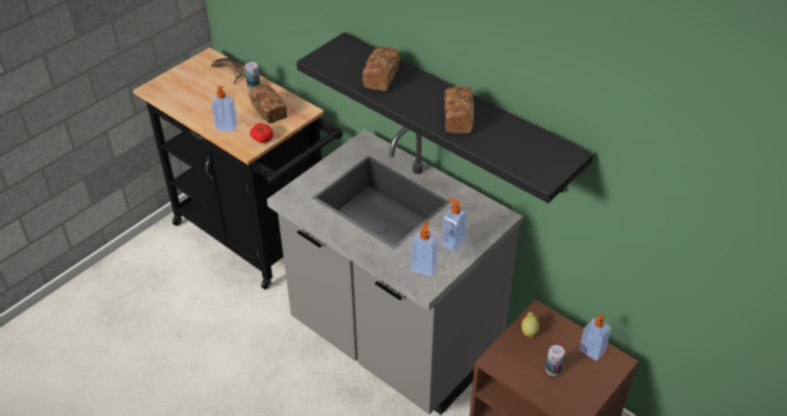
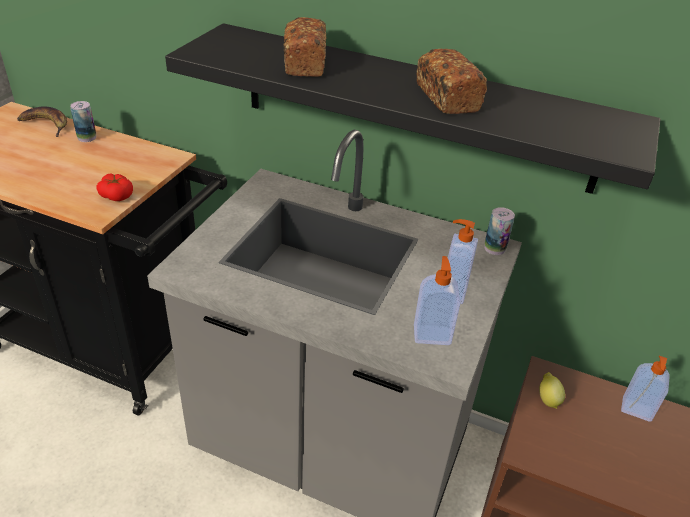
camera: 20 degrees left, 5 degrees down
soap dispenser [211,86,238,132] -> none
bread [249,84,287,124] -> none
can [545,345,565,376] -> can moved to [484,207,515,255]

